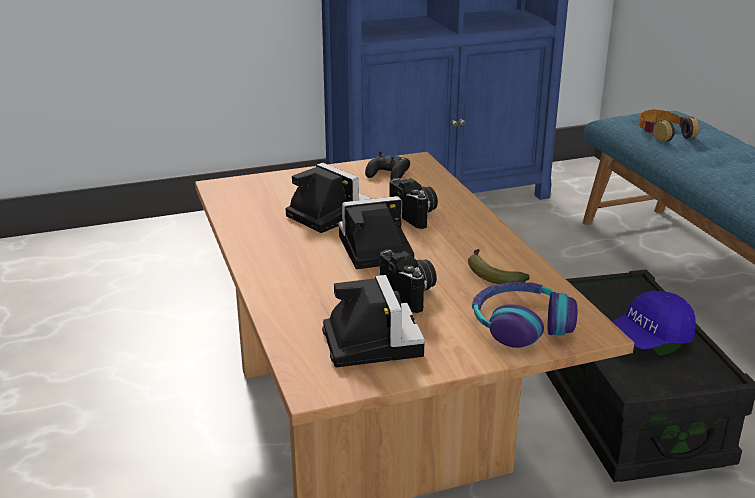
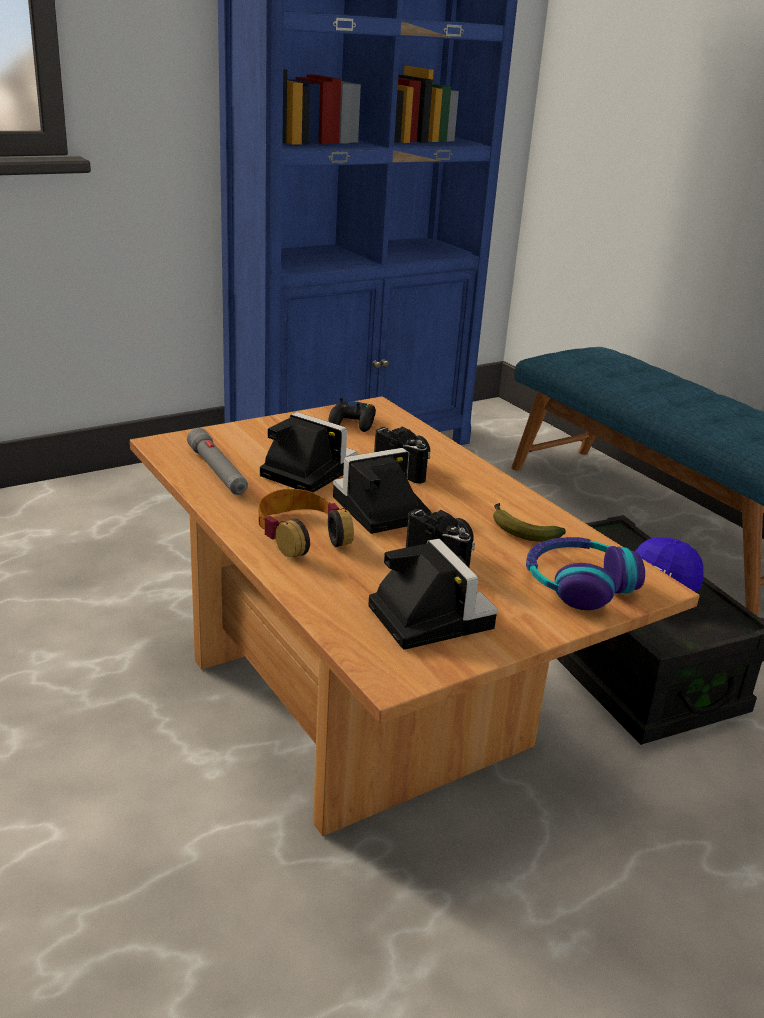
camera: 15 degrees left, 0 degrees up
headphones [639,110,699,141] -> headphones moved to [258,489,354,558]
none -> grey flashlight [187,428,248,495]

